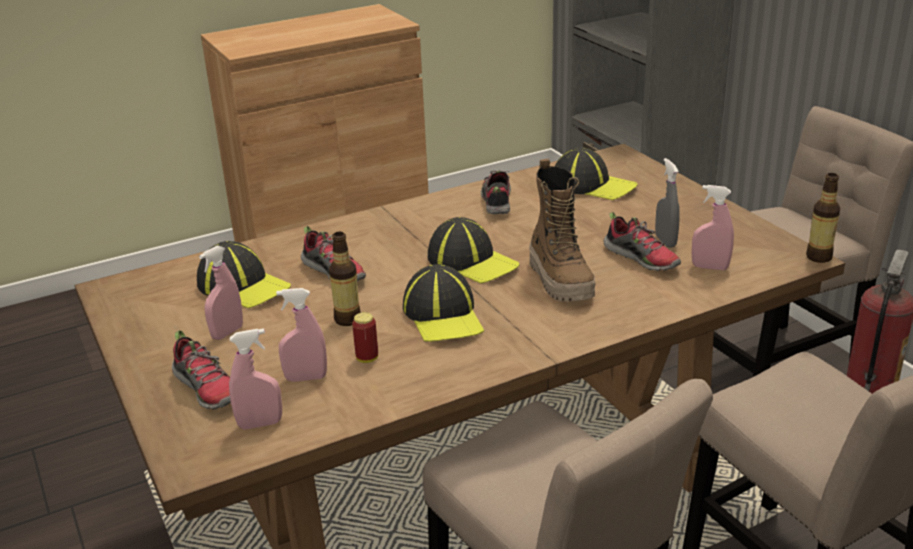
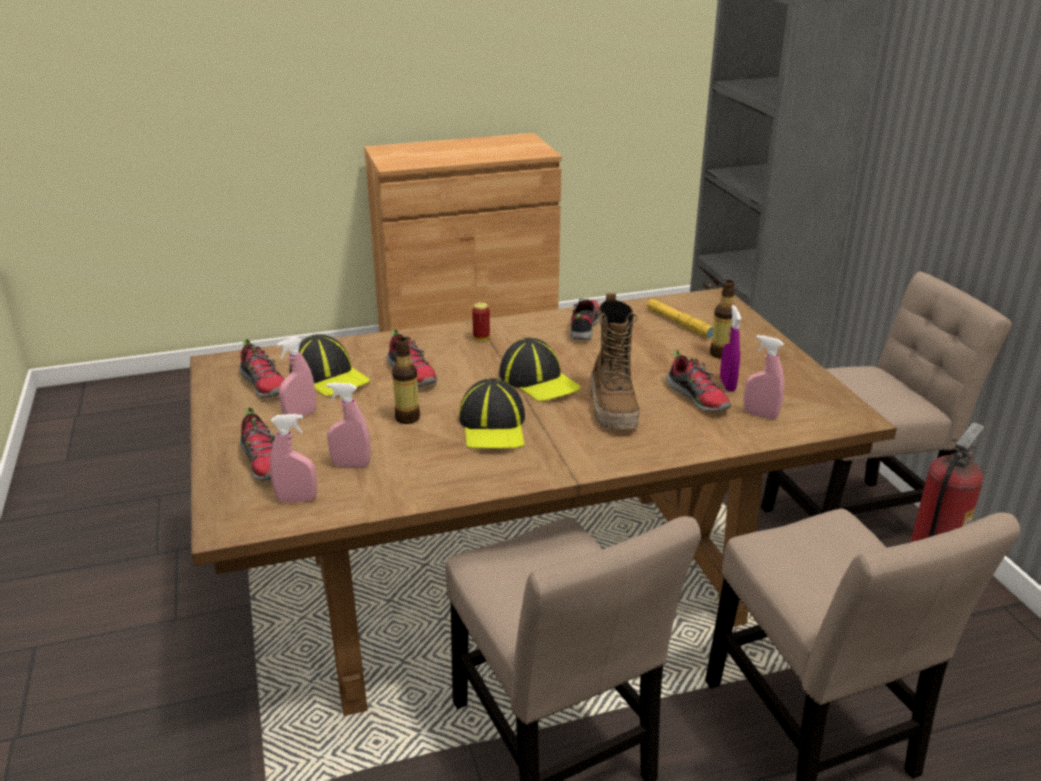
camera: 10 degrees right, 0 degrees up
can [352,312,378,363] -> can moved to [472,302,490,341]
cap [555,148,638,200] -> yellow flashlight [647,299,713,339]
grey spray bottle [655,158,680,248] -> purple spray bottle [720,305,741,391]
bottle [806,173,840,263] -> bottle moved to [710,280,735,359]
none -> shoe [239,339,285,398]

